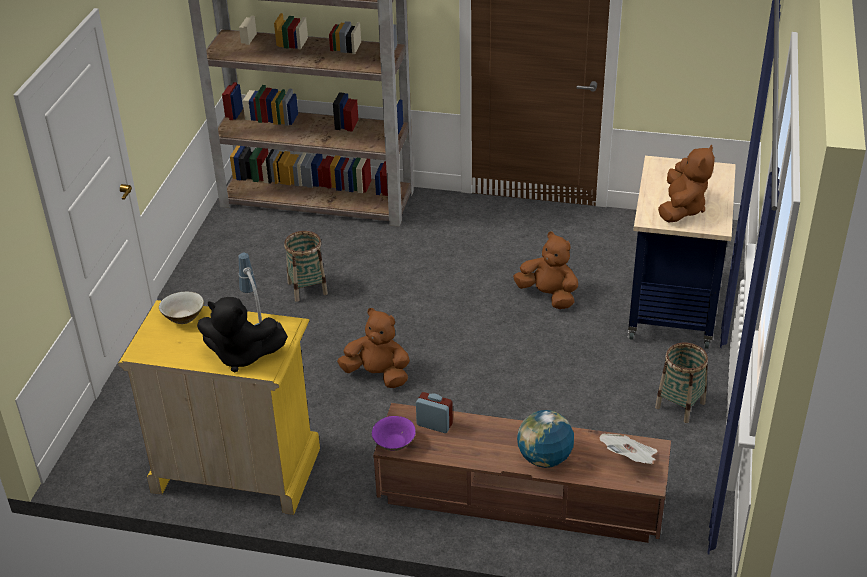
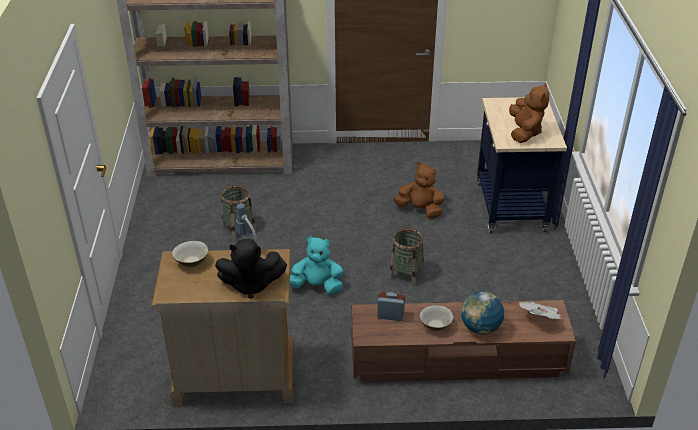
camera: 15 degrees left, 0 degrees up
yellow dresser [118,300,320,515] -> brown dresser [151,249,294,406]
brown plush toy [337,308,410,388] -> turquoise plush toy [290,236,344,295]
purple bowl [372,416,416,451] -> none
basket [655,343,708,423] -> basket moved to [389,228,424,286]
none -> beige bowl [420,305,453,331]

